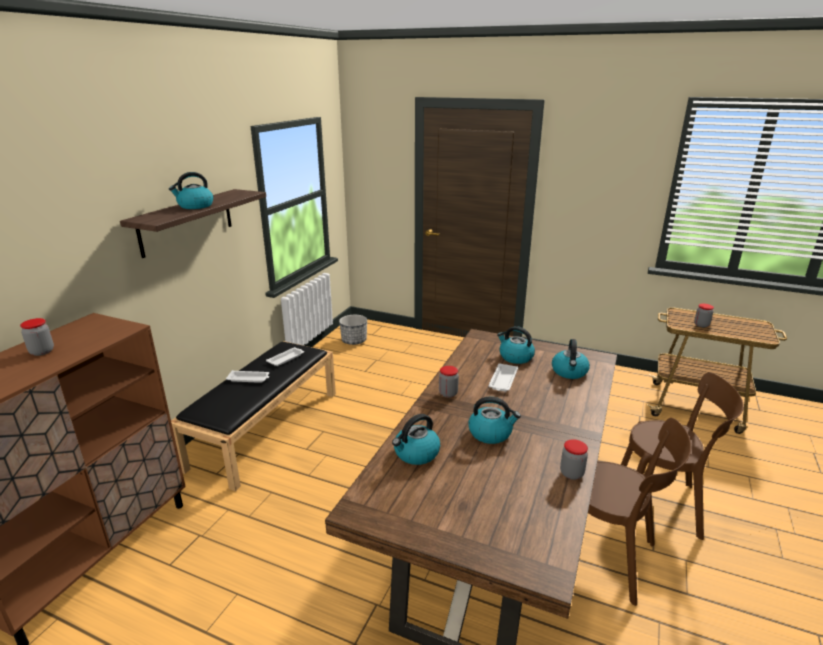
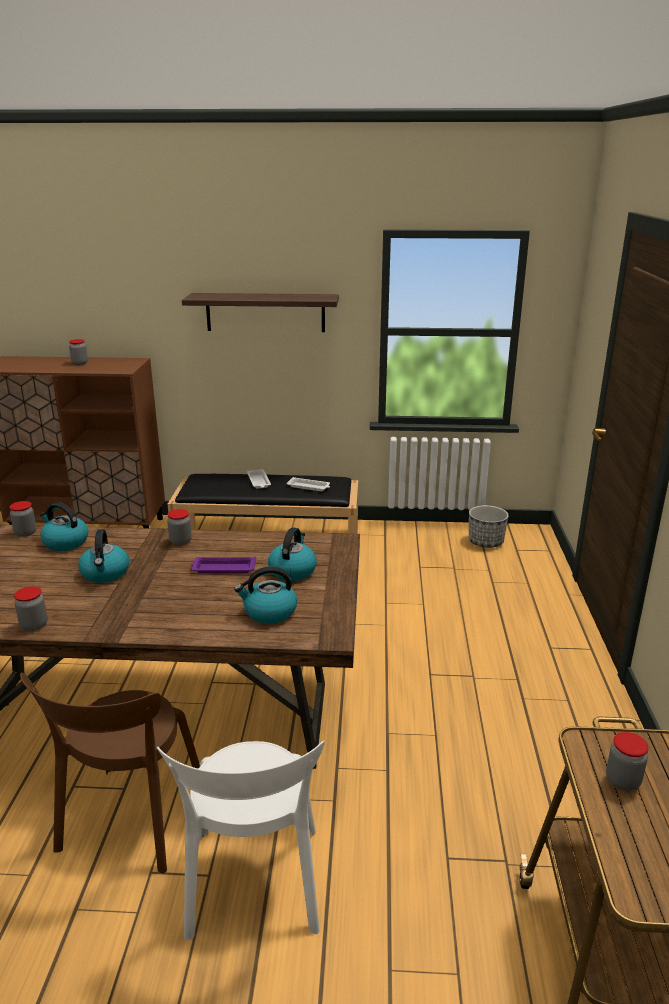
camera: 70 degrees right, 0 degrees up
kettle [169,172,213,209] -> none
white tray [489,363,518,392] -> purple tray [191,557,256,573]
brown chair [621,372,744,540] -> white chair [157,741,325,940]
none -> jar [9,501,36,537]

